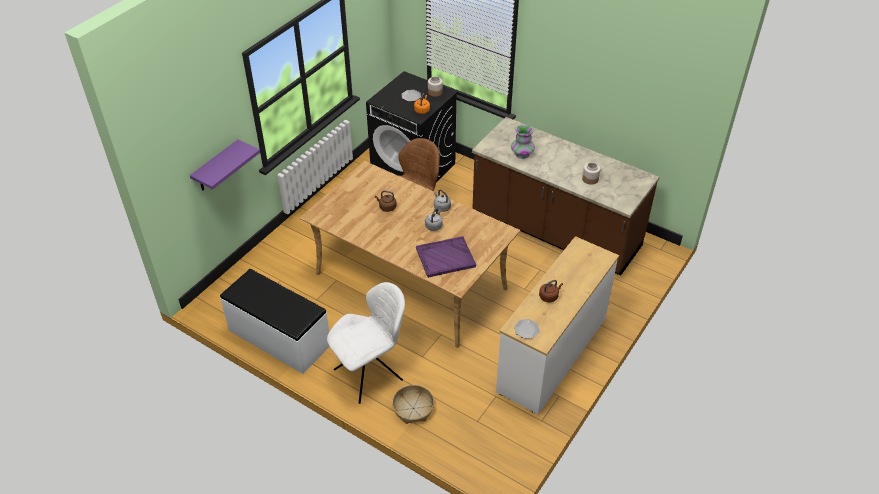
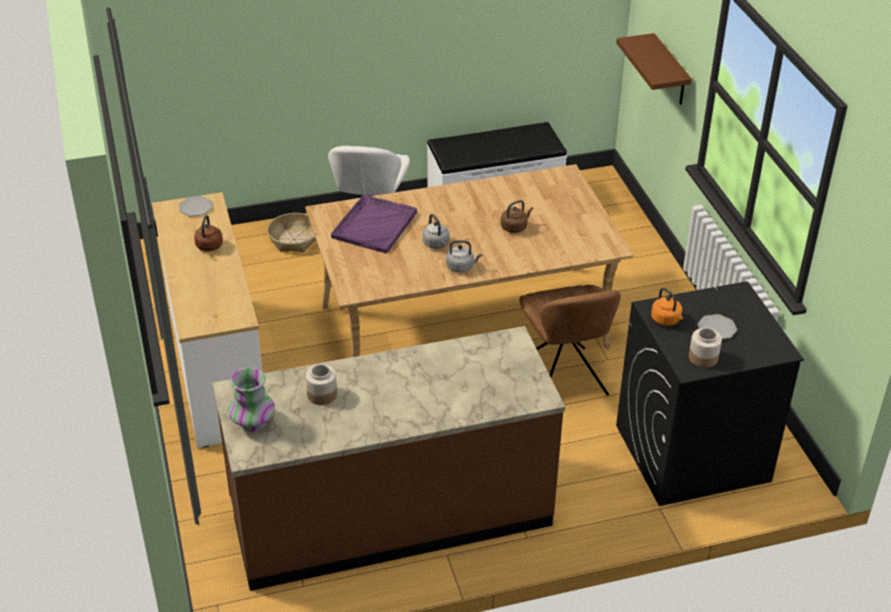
camera: 130 degrees right, 5 degrees down
purple shelf [190,139,260,191] -> brown shelf [616,33,692,105]
vase [511,125,535,159] -> vase moved to [228,367,275,432]

